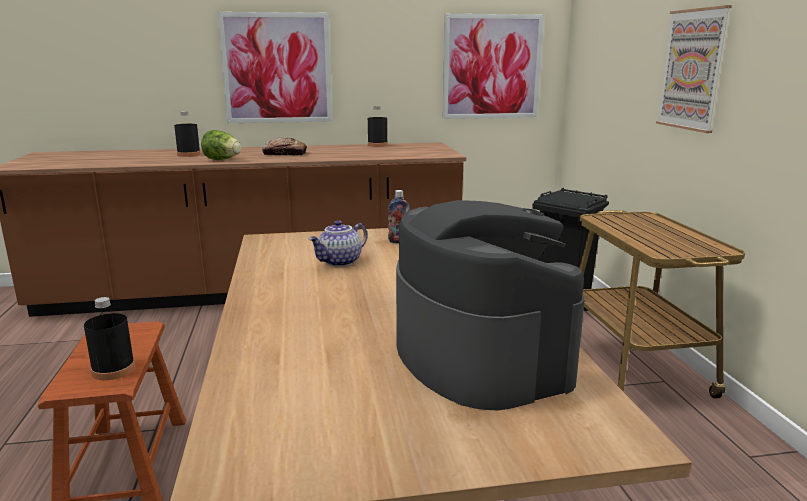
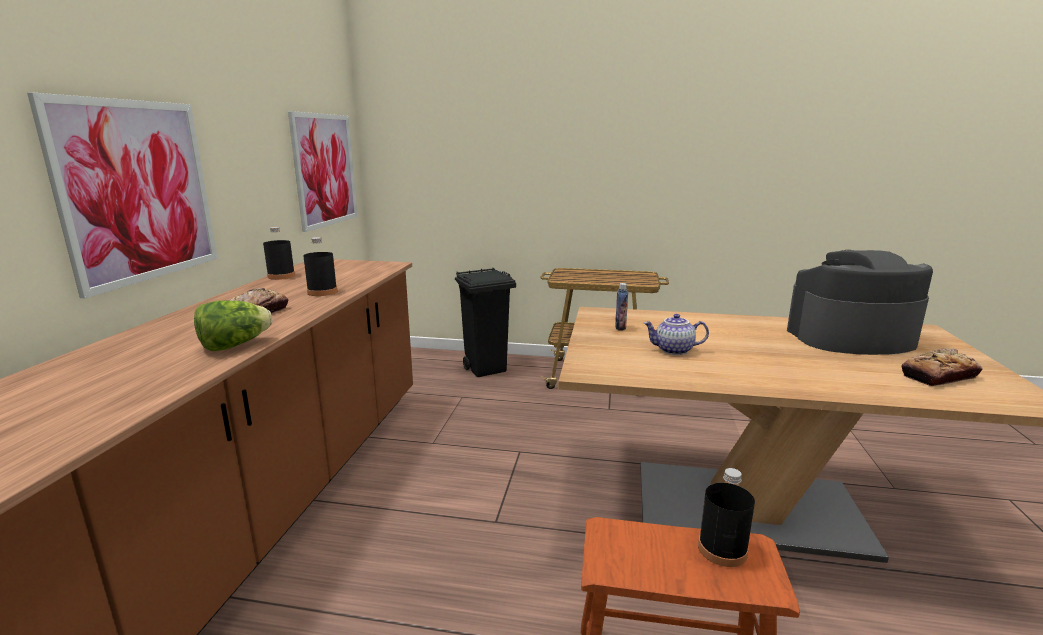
camera: 70 degrees left, 0 degrees up
black bottle [174,111,201,157] -> black bottle moved to [303,237,337,296]
teapot [308,220,367,267] -> teapot turned 120 degrees clockwise [643,314,709,355]
picture [656,5,732,133] -> none
none -> bread [902,349,982,386]

